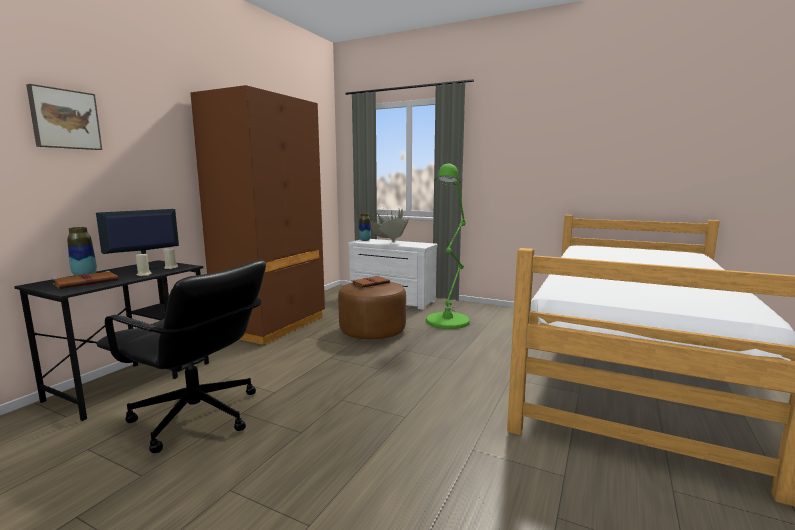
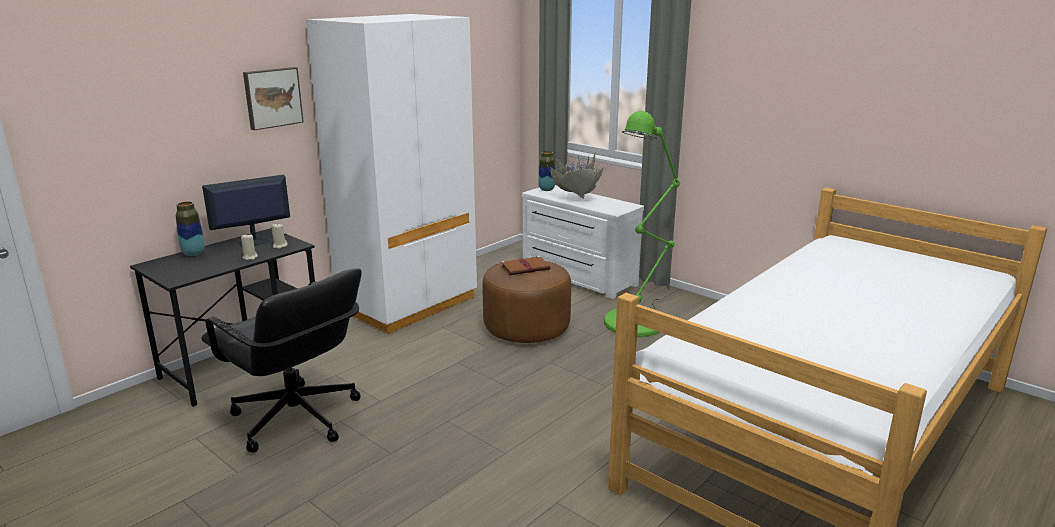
camera: 15 degrees right, 10 degrees up
picture [26,84,102,150] -> picture moved to [243,67,304,131]
brown book [52,271,119,289] -> none
brown wardrobe [190,85,325,345] -> white wardrobe [306,14,477,334]

